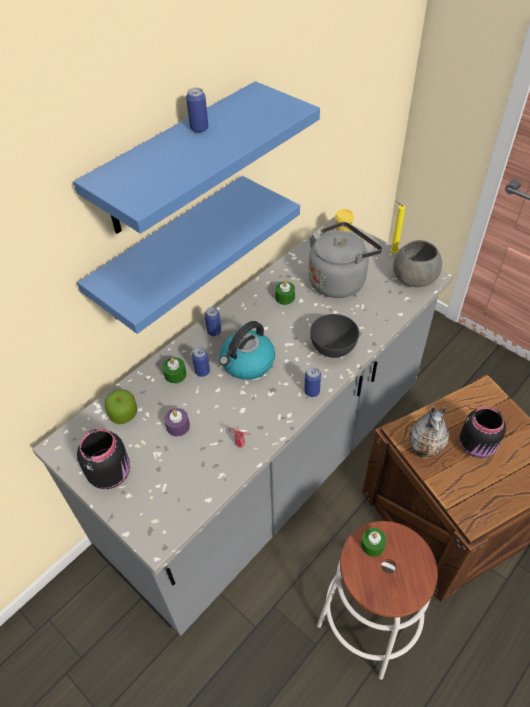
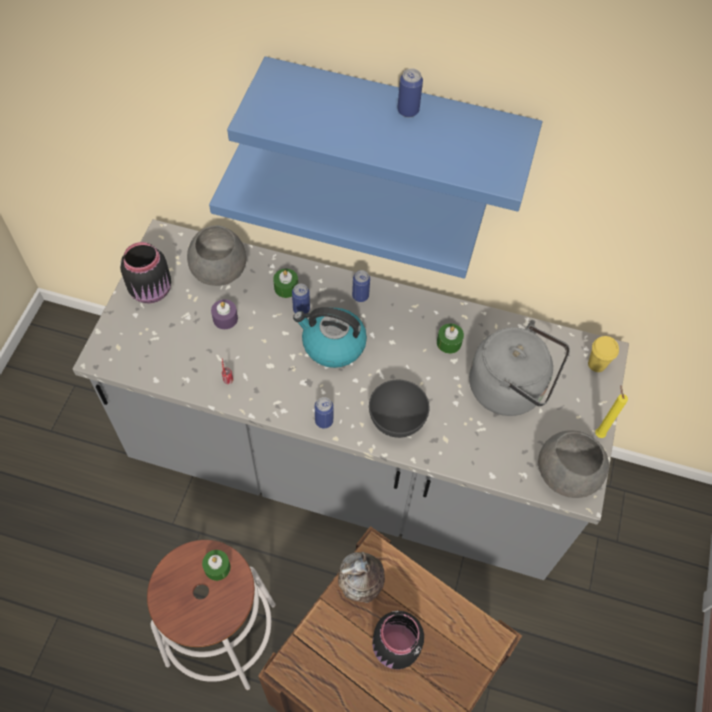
camera: 60 degrees right, 10 degrees up
apple [105,389,137,424] -> grey bowl [187,225,246,286]

